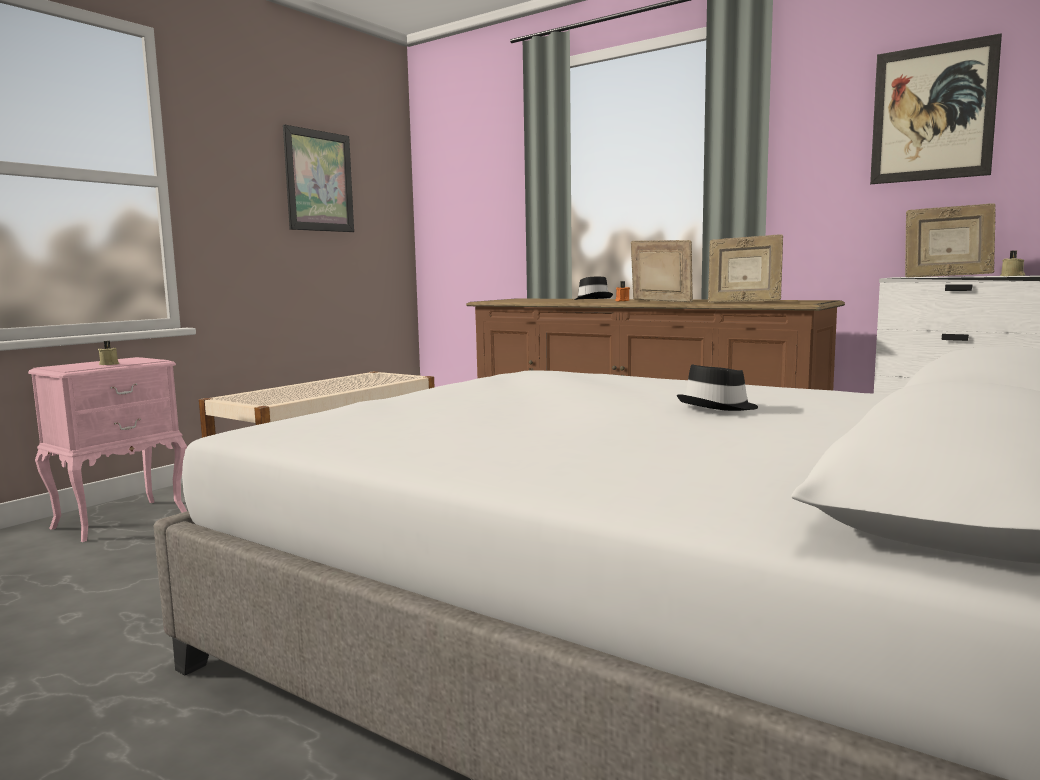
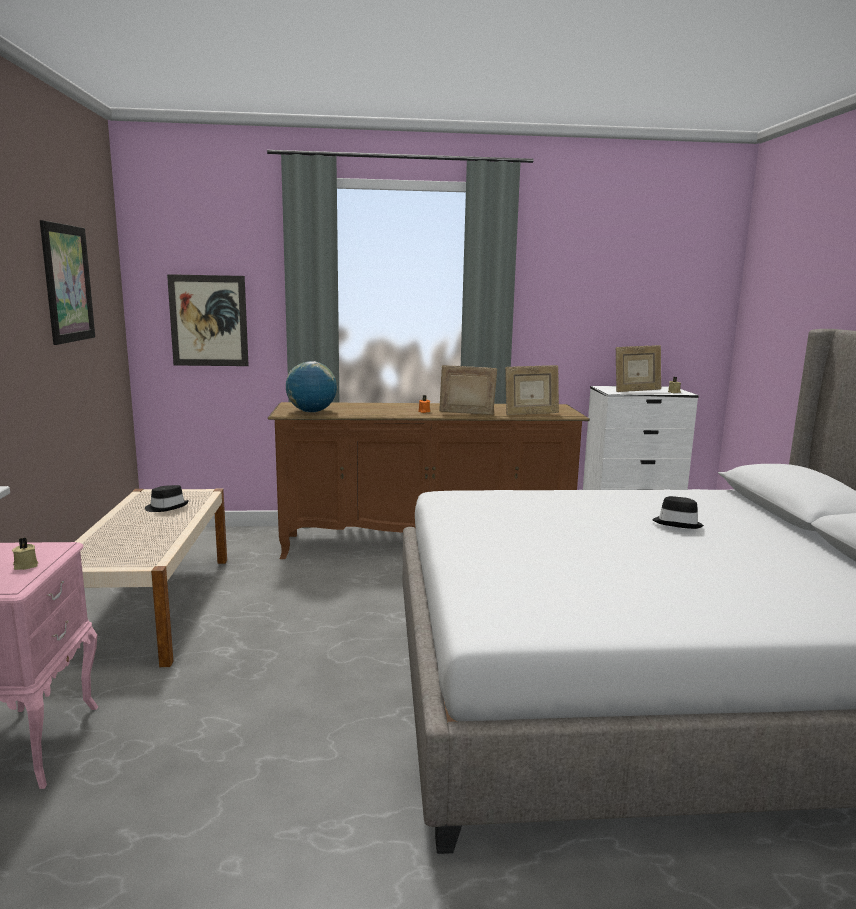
camera: 40 degrees left, 5 degrees up
black hat [574,277,613,300] -> black hat moved to [145,485,189,512]
picture [870,33,1002,184] -> picture moved to [167,274,249,366]
none -> globe [286,361,337,412]

